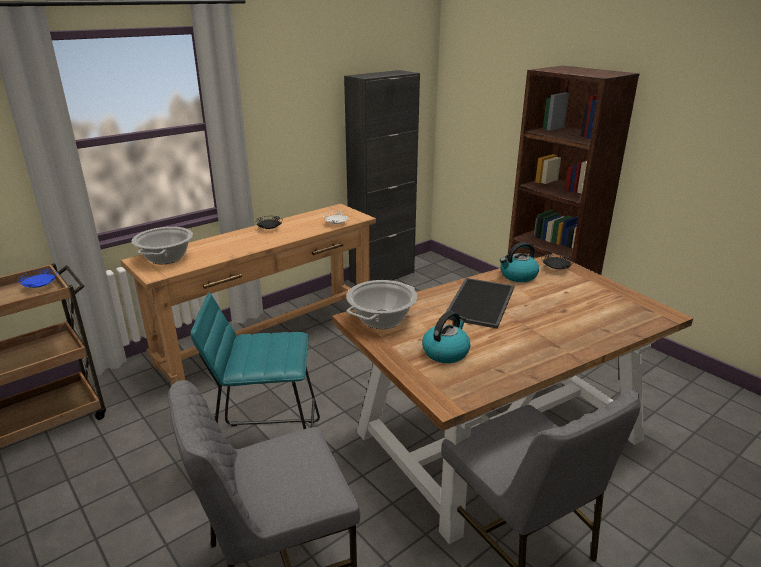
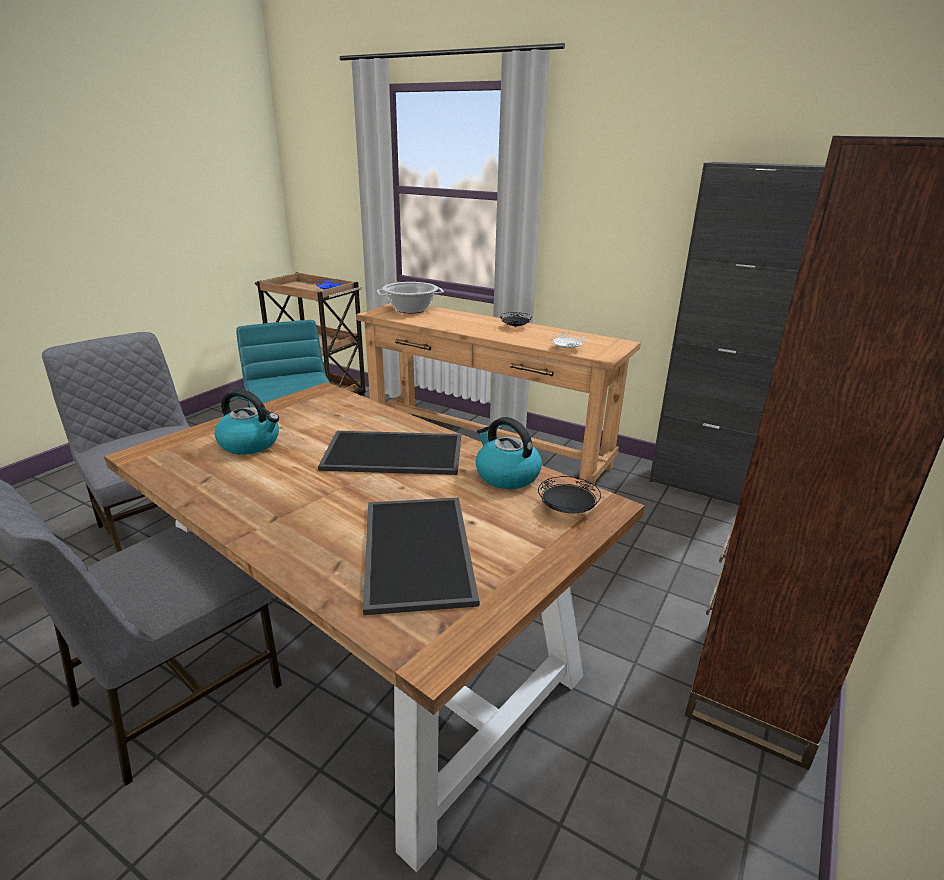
camera: 70 degrees right, 0 degrees up
cooking pot [346,280,417,329] -> none
none -> tray [363,498,479,615]

